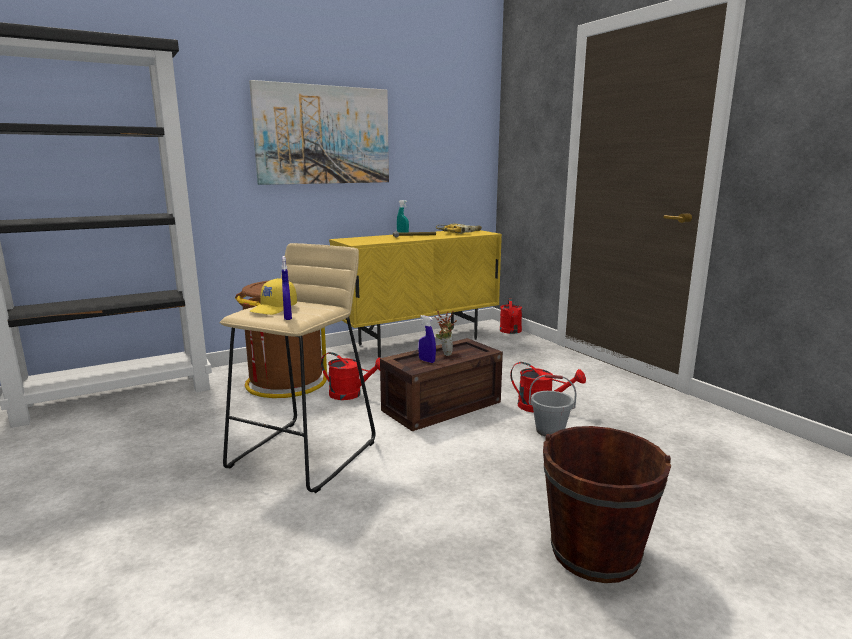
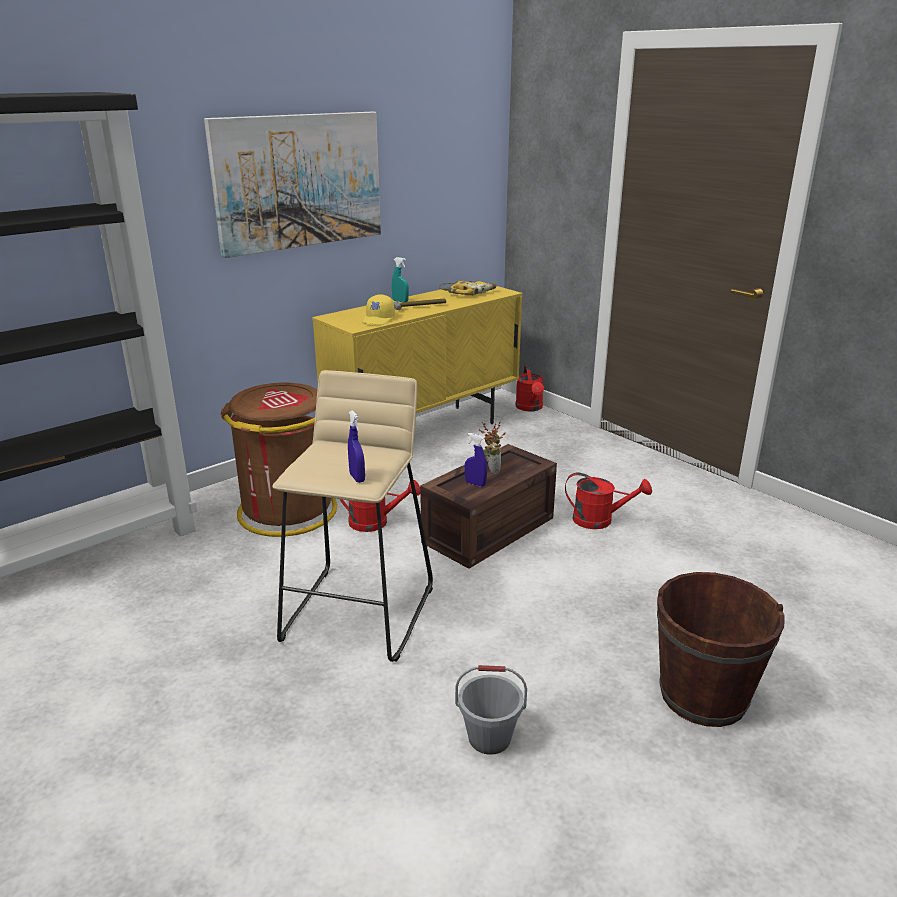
camera: 10 degrees left, 10 degrees up
yellow cap [249,278,297,315] -> yellow cap moved to [362,294,395,325]
grey bucket [529,374,577,437] -> grey bucket moved to [455,665,527,755]

